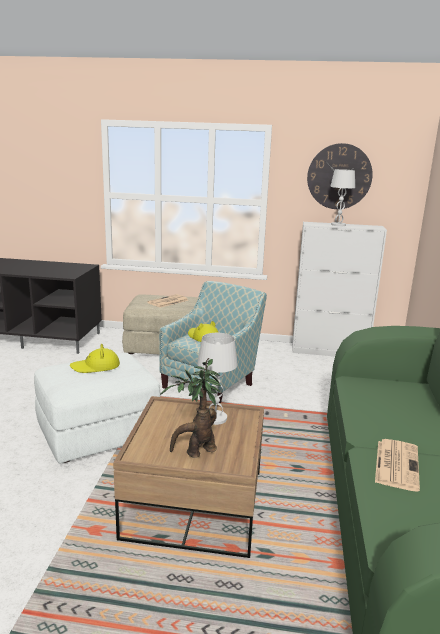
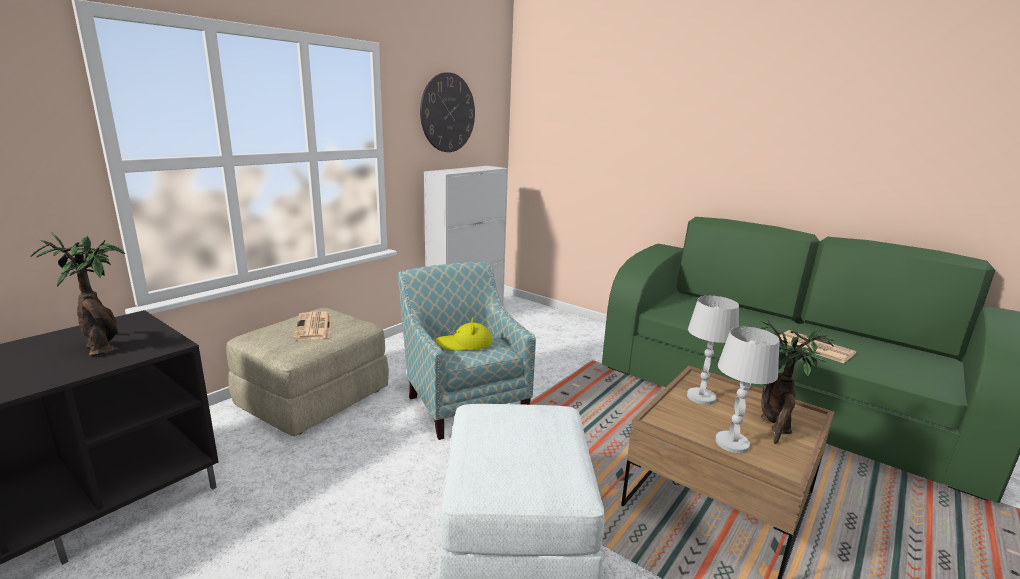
camera: 60 degrees left, 0 degrees up
yellow hat [70,344,120,373] -> none
white table lamp [330,169,355,226] -> white table lamp moved to [715,327,780,453]
none -> potted plant [30,232,125,356]

